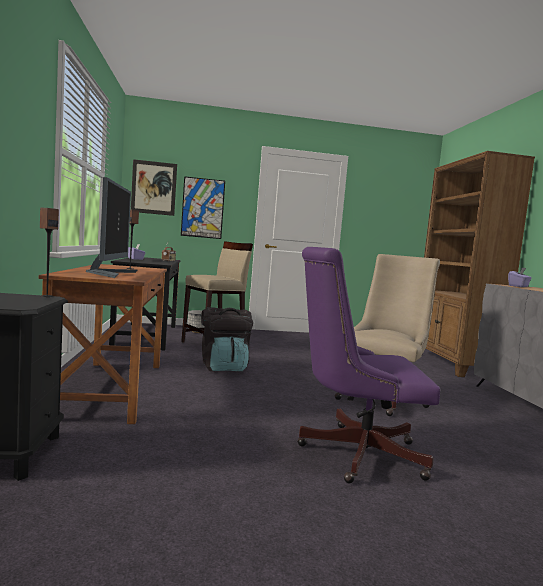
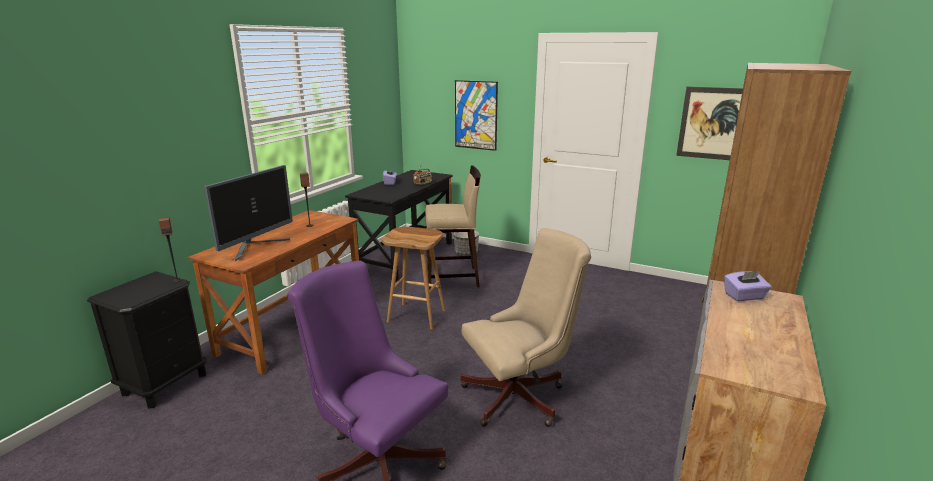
camera: 35 degrees right, 15 degrees up
picture [131,159,177,216] -> picture moved to [676,87,743,160]
black backpack [201,307,253,372] -> brown stool [382,227,446,329]

